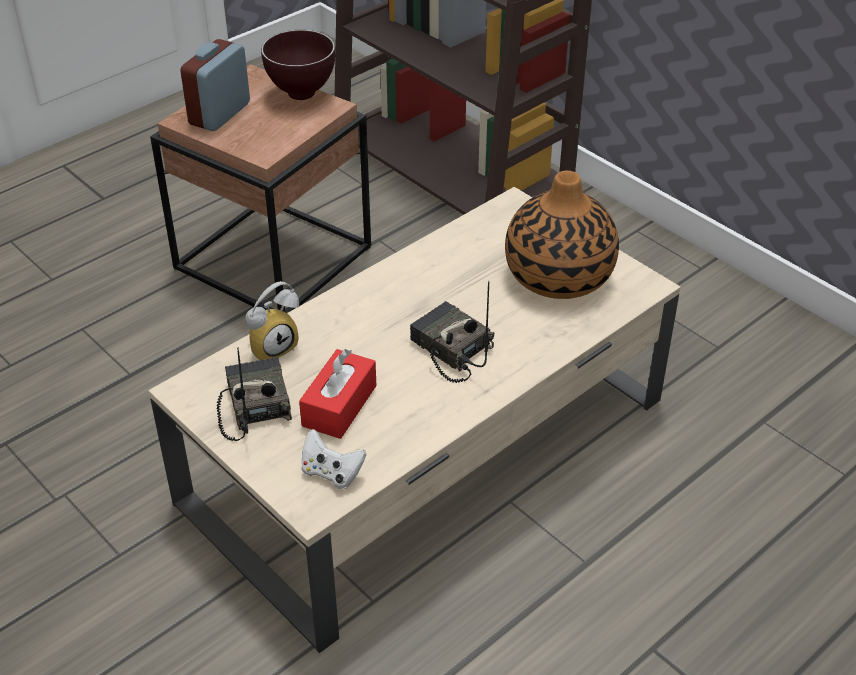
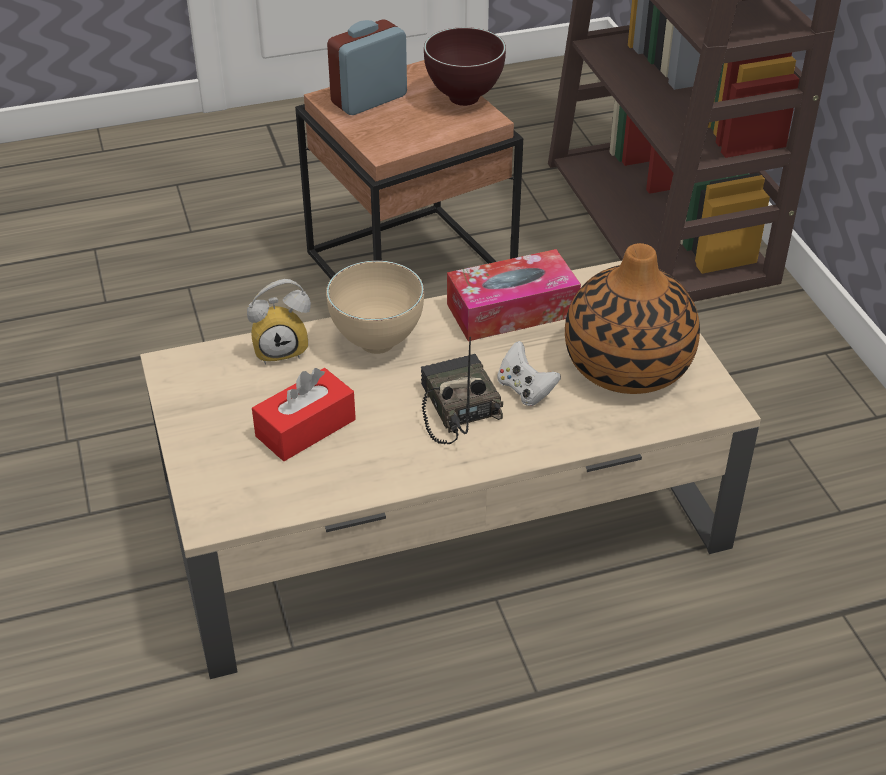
camera: 25 degrees right, 0 degrees up
radio [216,348,292,441] -> none
white game controller [302,429,366,489] -> white game controller moved to [497,341,561,406]
none -> beige bowl [326,260,424,354]
none -> tissue box [447,249,581,341]

